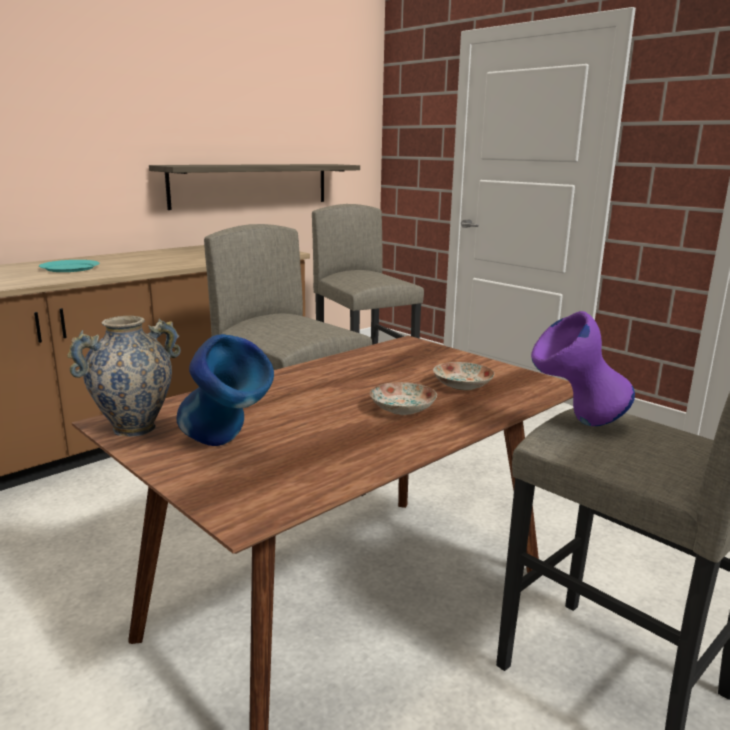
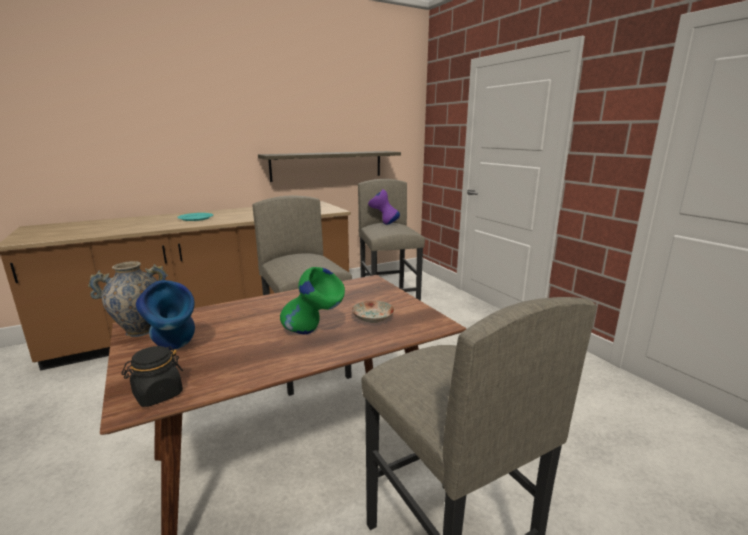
camera: 15 degrees right, 0 degrees up
plate [370,382,437,415] -> green vase [280,267,345,334]
purple vase [531,311,635,426] -> purple vase moved to [368,189,400,225]
none -> black jar [121,346,183,407]

